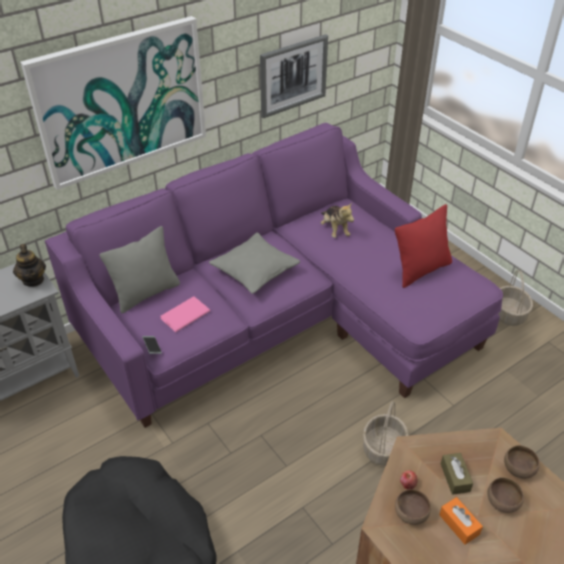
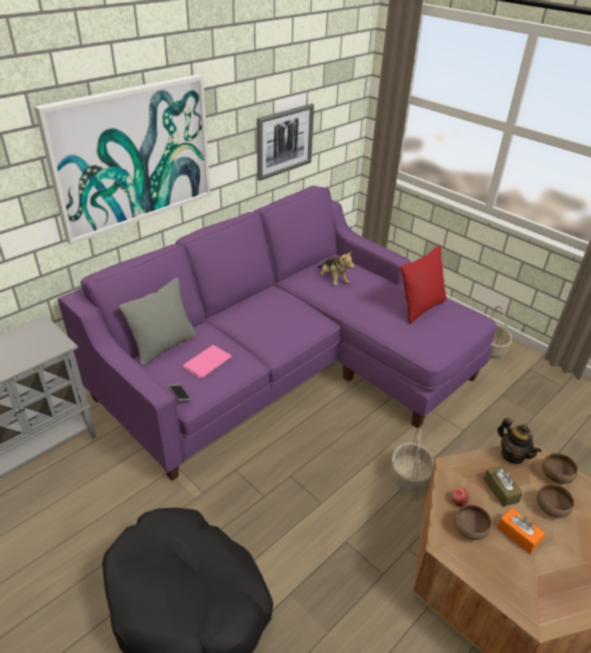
camera: 10 degrees left, 5 degrees down
teapot [13,244,46,287] -> teapot moved to [497,418,541,464]
grey pillow [209,233,300,294] -> none

